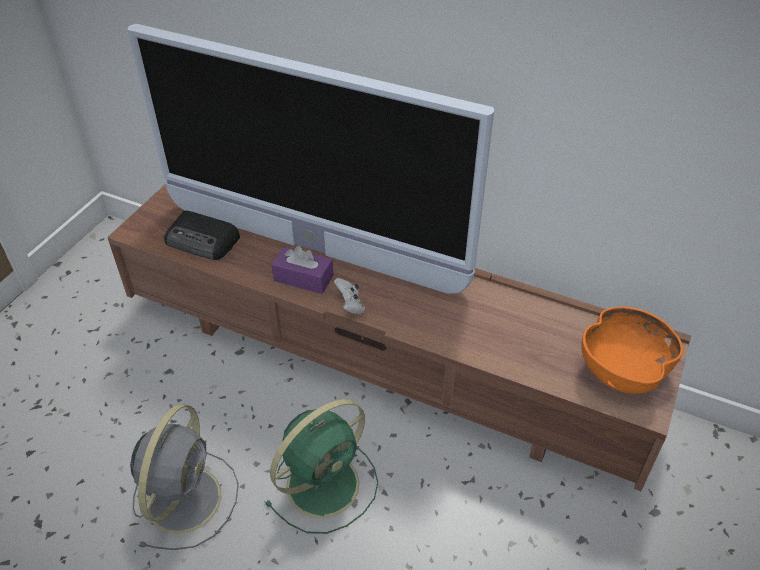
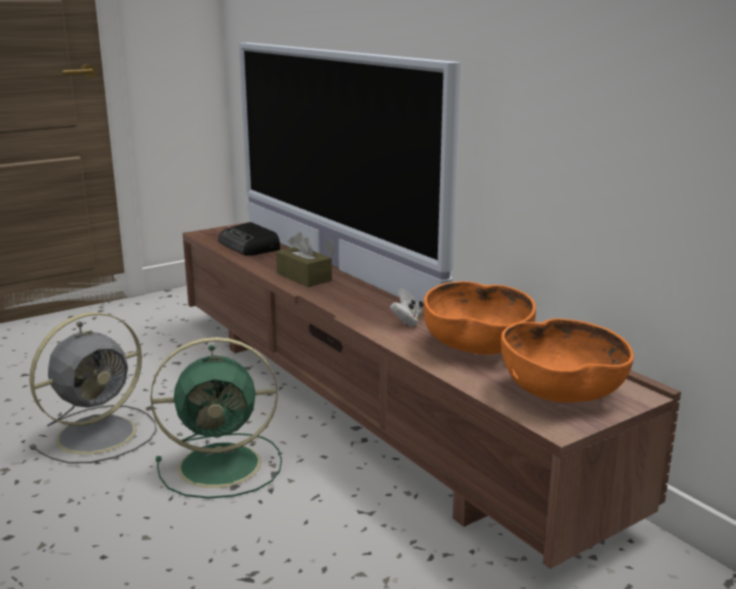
camera: 30 degrees right, 25 degrees down
purple tissue box [272,246,334,294] -> brown tissue box [276,232,332,287]
white game controller [334,278,365,314] -> white game controller moved to [390,288,424,327]
none -> orange bowl [424,281,536,355]

